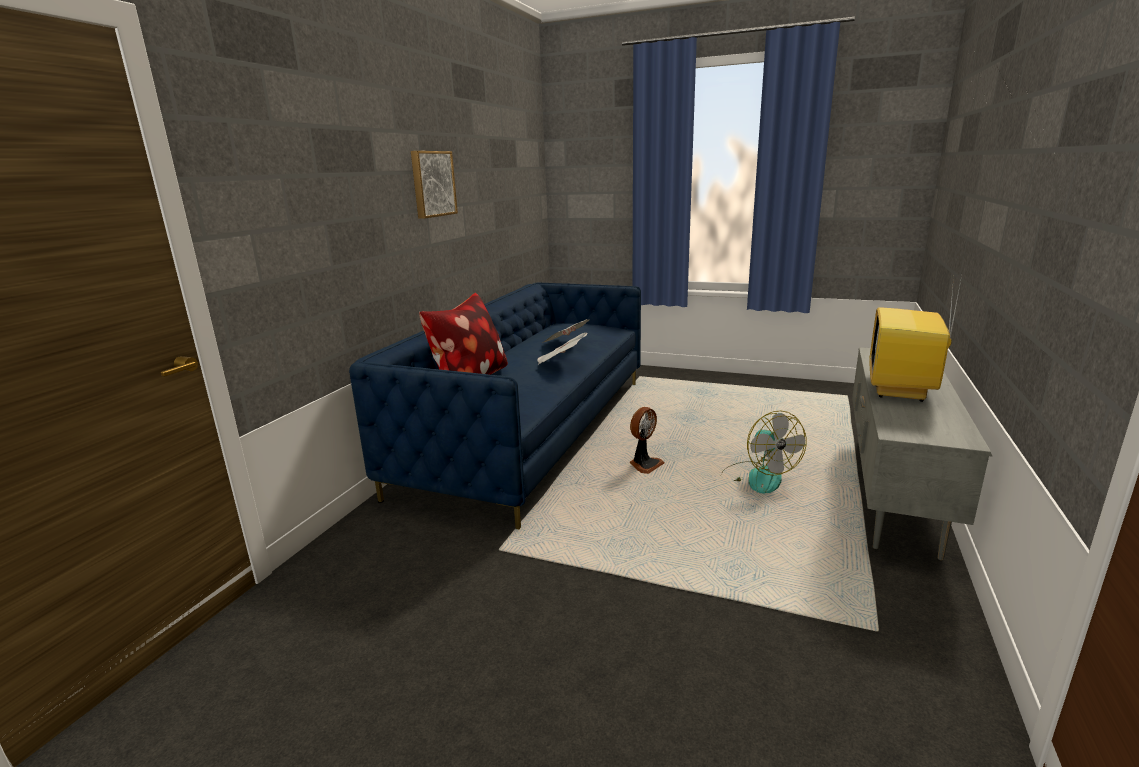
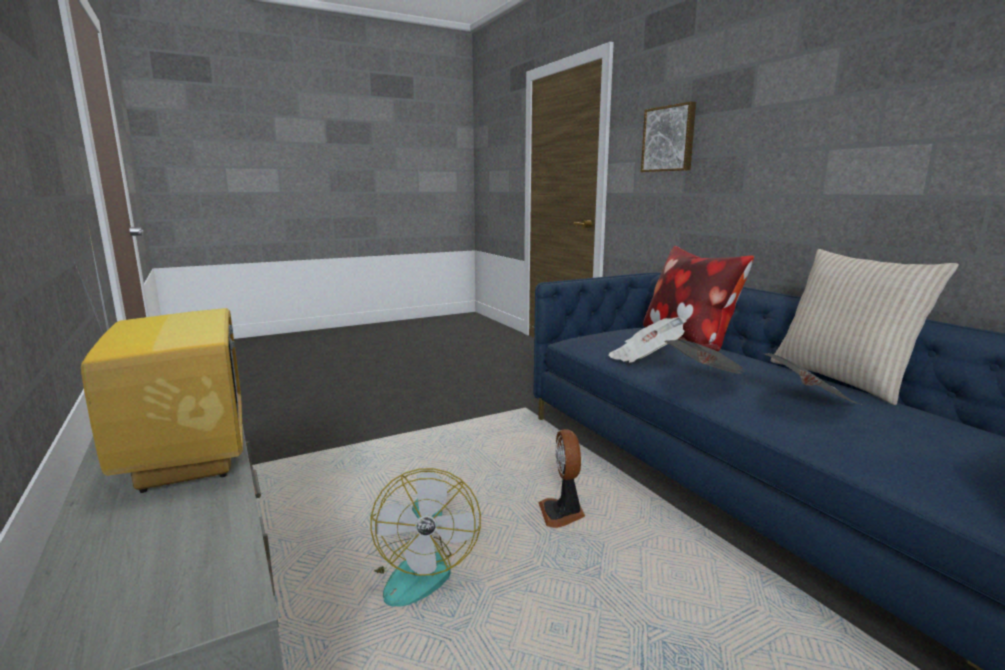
camera: 130 degrees right, 5 degrees down
picture [411,151,458,219] -> picture moved to [641,101,696,172]
fan [721,410,807,494] -> fan turned 120 degrees counterclockwise [368,468,481,607]
none -> newspaper [608,317,686,363]
none -> beige pillow [770,249,959,405]

